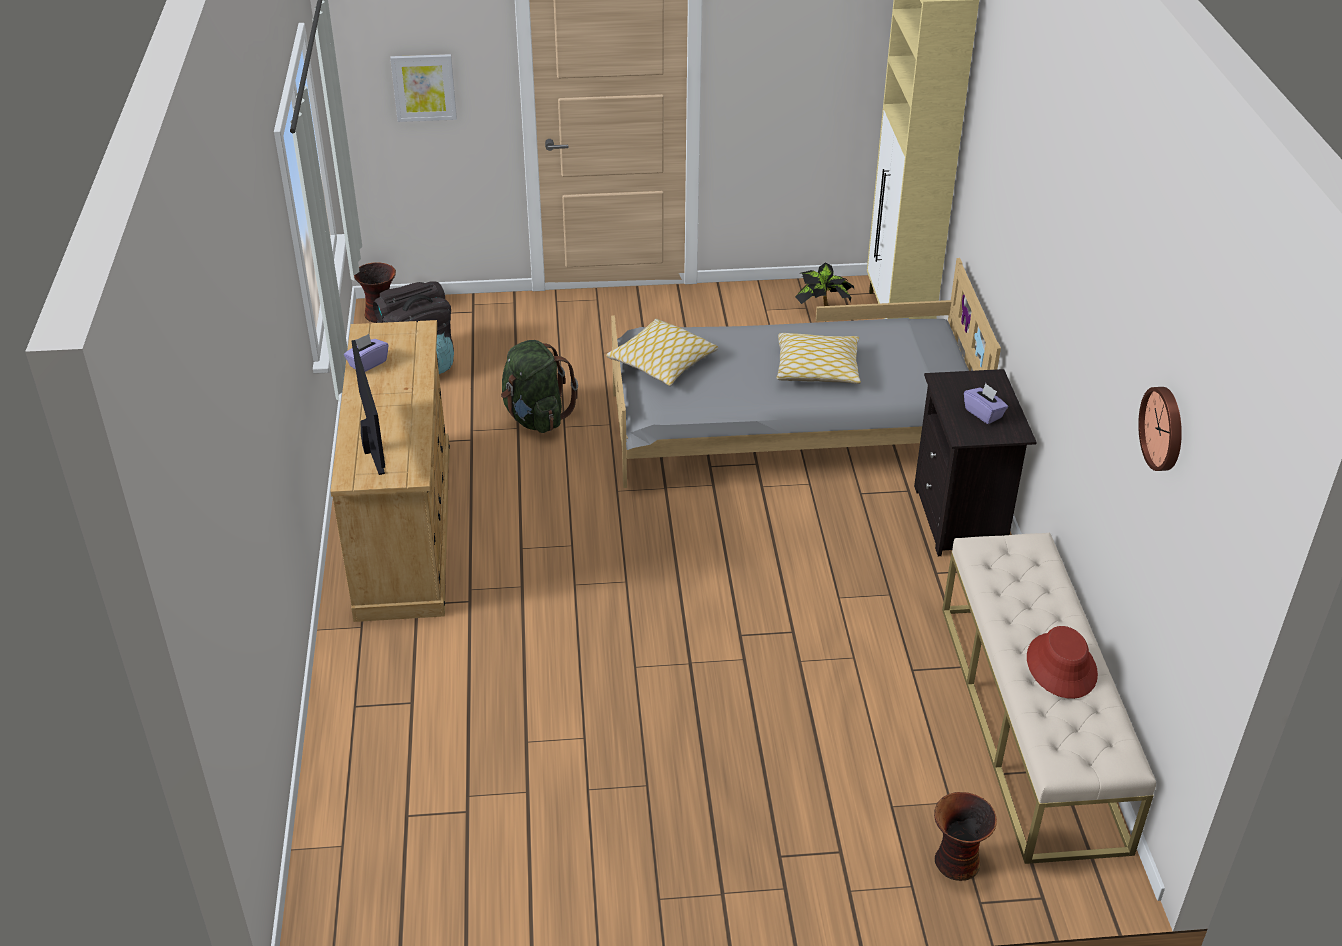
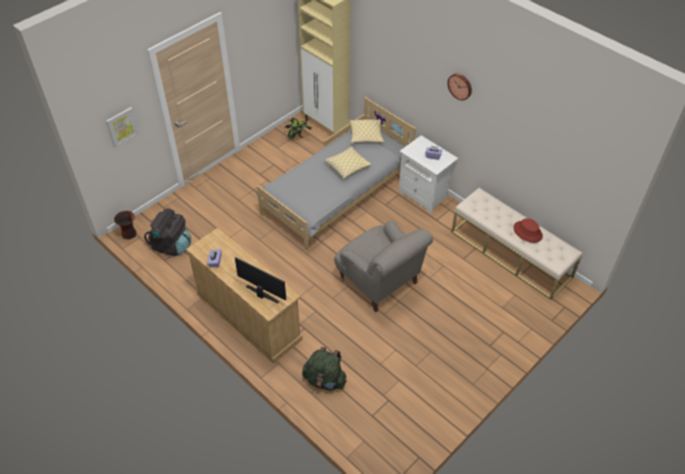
camera: 40 degrees left, 10 degrees up
green backpack [501,340,578,433] -> green backpack moved to [302,347,347,390]
pillow [606,319,718,386] -> pillow moved to [349,119,384,143]
black nightstand [914,369,1037,556] -> white nightstand [399,135,458,213]
vase [934,792,997,881] -> none
wall clock [1138,387,1182,471] -> wall clock moved to [447,73,472,100]
none -> grey armchair [334,220,433,312]

